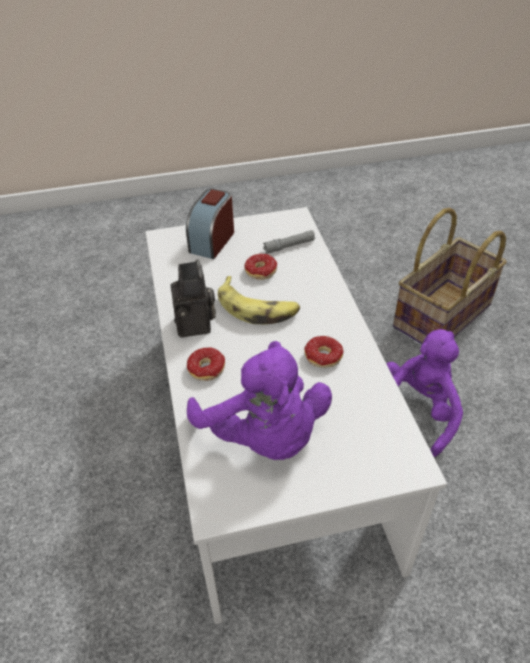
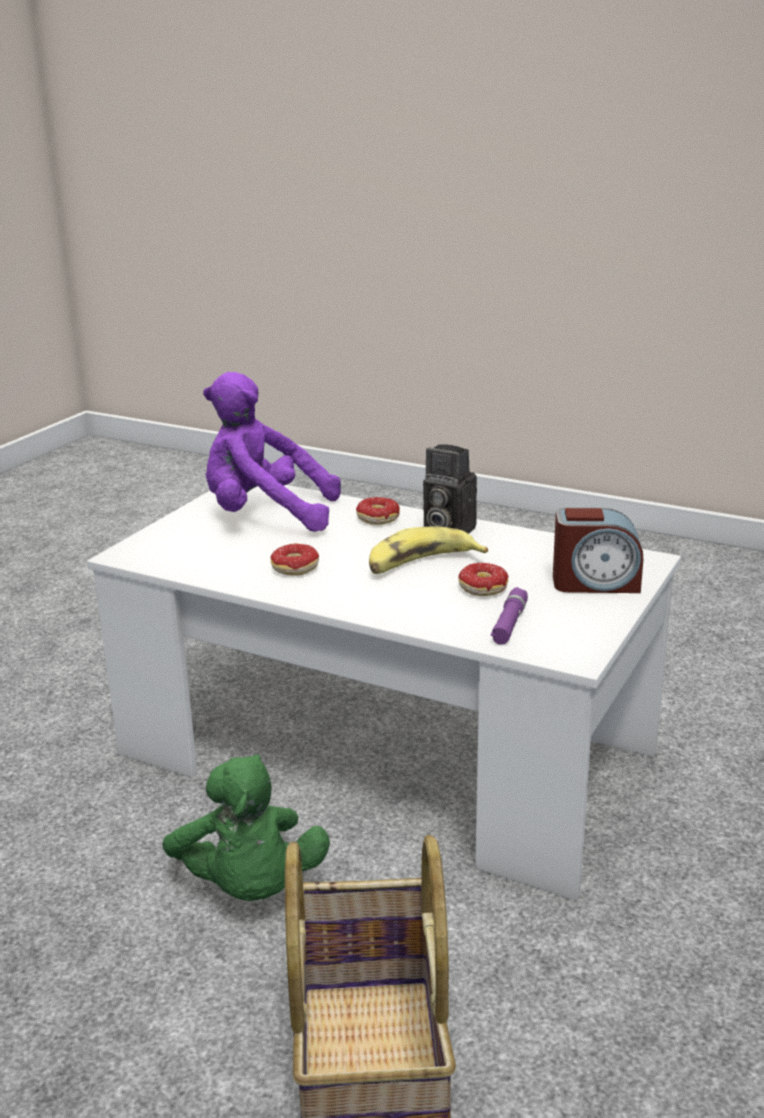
camera: 130 degrees right, 20 degrees down
alarm clock [186,189,234,259] -> alarm clock turned 120 degrees clockwise [553,508,643,593]
grey flashlight [263,230,315,254] -> purple flashlight [491,587,528,645]
purple plush toy [386,329,463,457] -> green plush toy [163,754,330,901]

